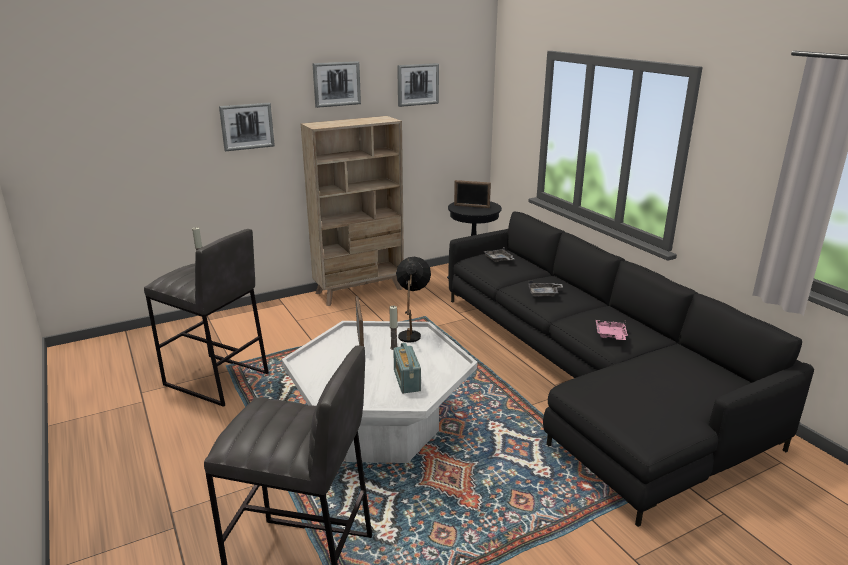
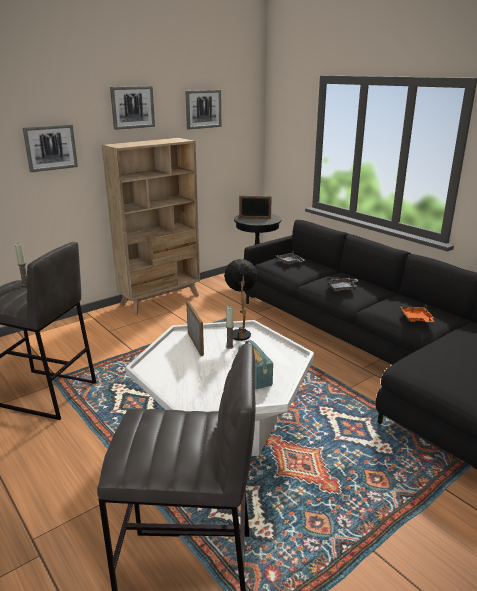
camera: 10 degrees left, 0 degrees up
pink tray [596,320,628,340] -> orange tray [401,305,434,322]

